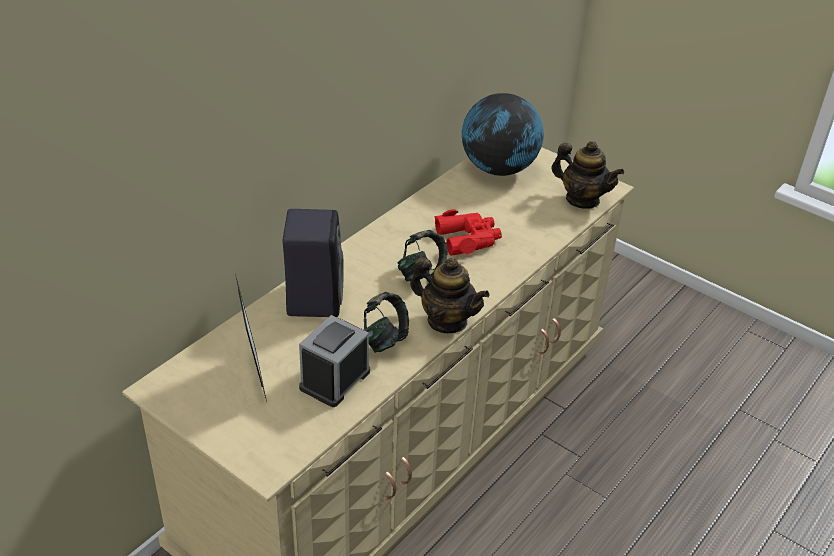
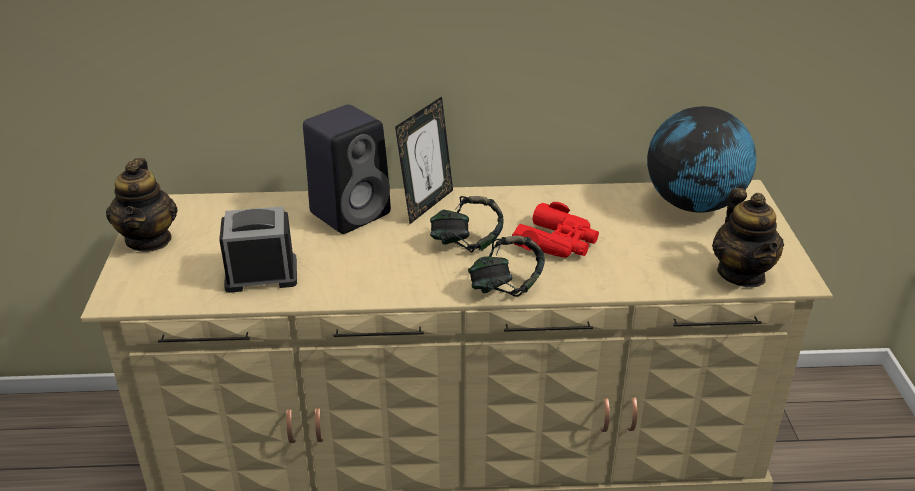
camera: 50 degrees right, 5 degrees down
picture frame [235,274,267,402] -> picture frame moved to [395,97,453,224]
headphones [364,292,409,353] -> headphones moved to [468,236,545,297]
teapot [410,257,490,333] -> teapot moved to [106,158,178,252]

